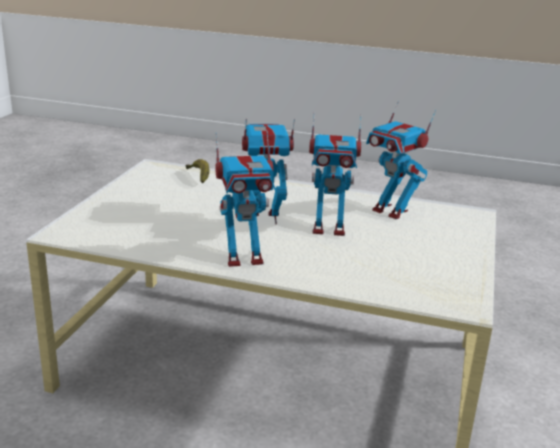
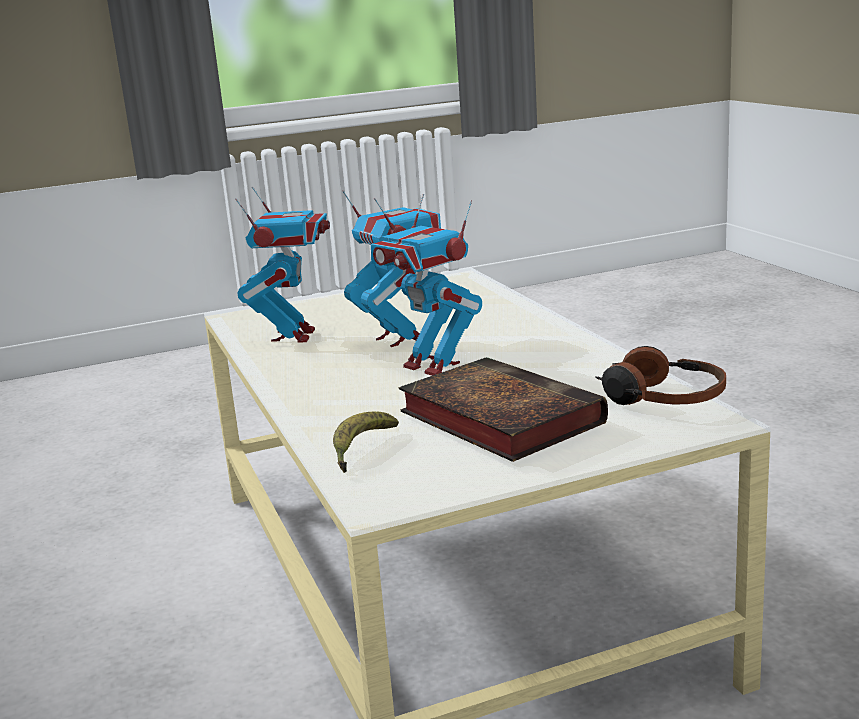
camera: 125 degrees left, 5 degrees down
toy robot [215,131,276,267] -> none
none -> book [398,357,608,462]
none -> headphones [595,346,726,405]

